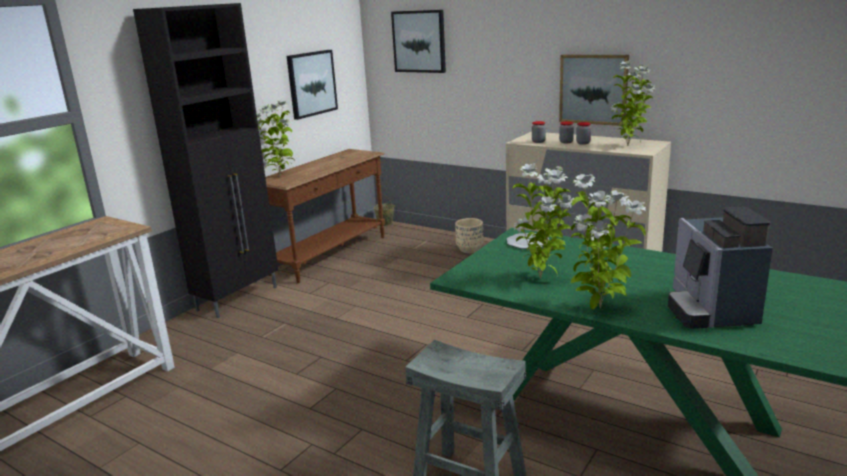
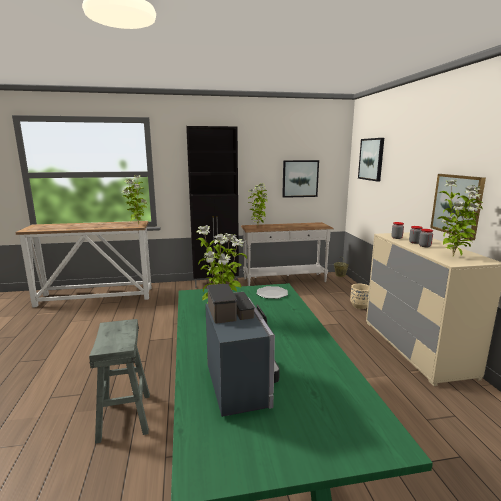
camera: 45 degrees right, 5 degrees down
brown console table [265,149,385,283] -> white console table [241,222,334,286]
potted plant [571,174,646,310] -> potted plant moved to [123,175,147,224]
coffee machine [668,207,773,329] -> coffee machine turned 120 degrees clockwise [205,284,280,417]

